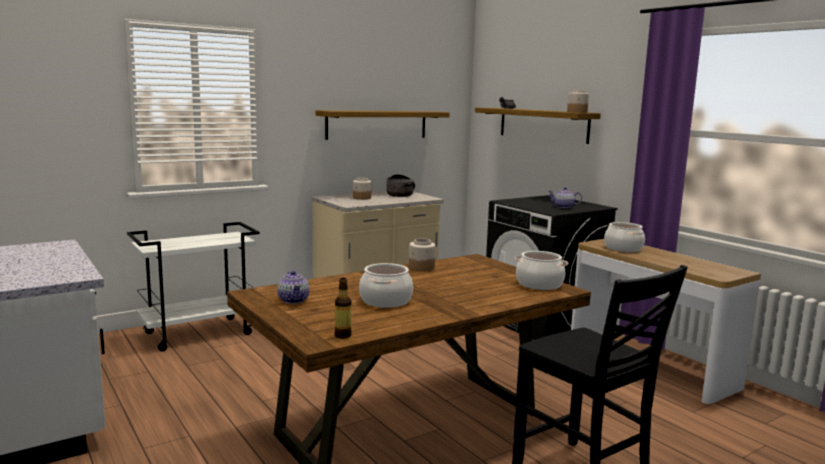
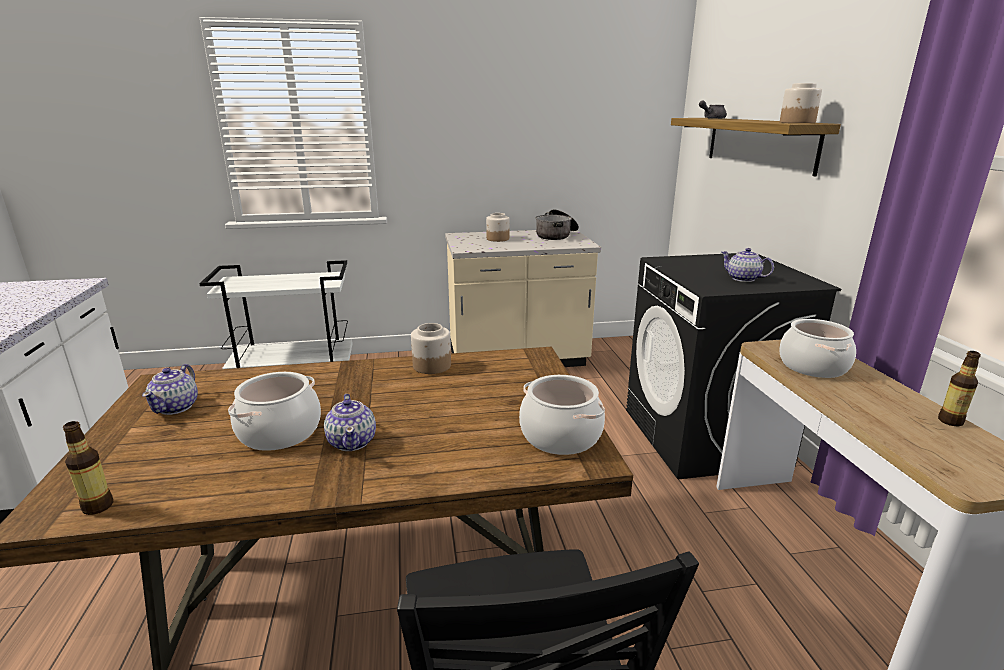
camera: 25 degrees right, 10 degrees up
shelf [315,110,450,140] -> none
none -> teapot [324,394,376,451]
none -> bottle [938,351,981,426]

